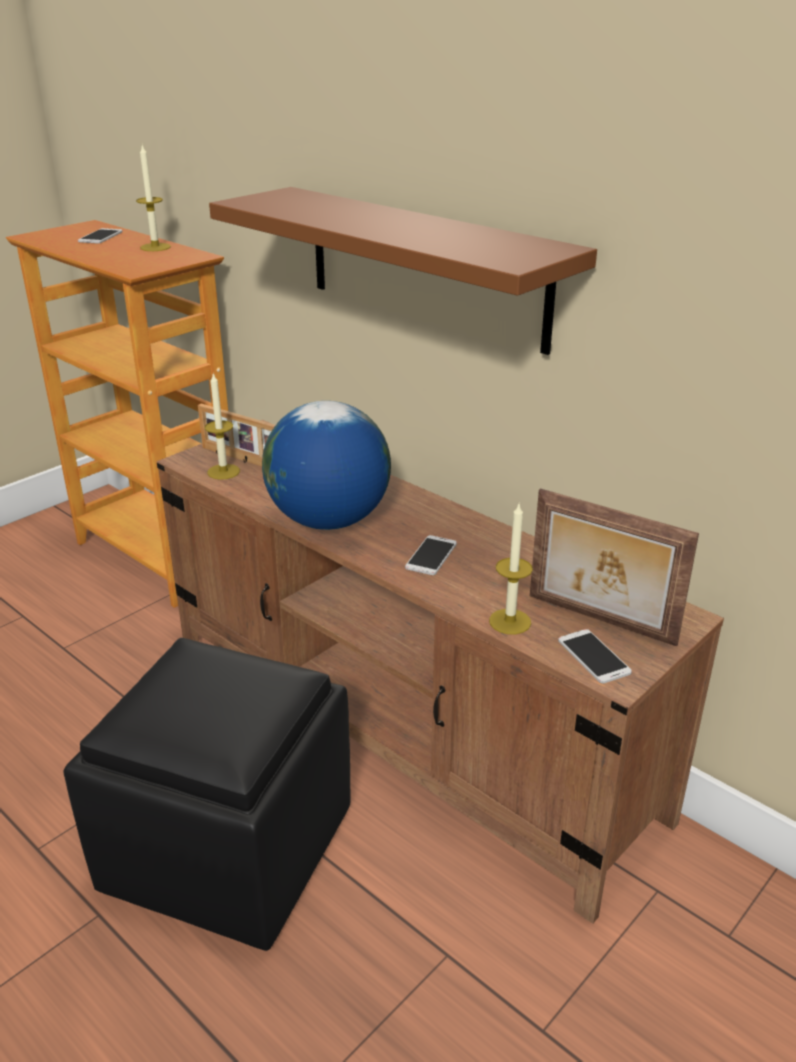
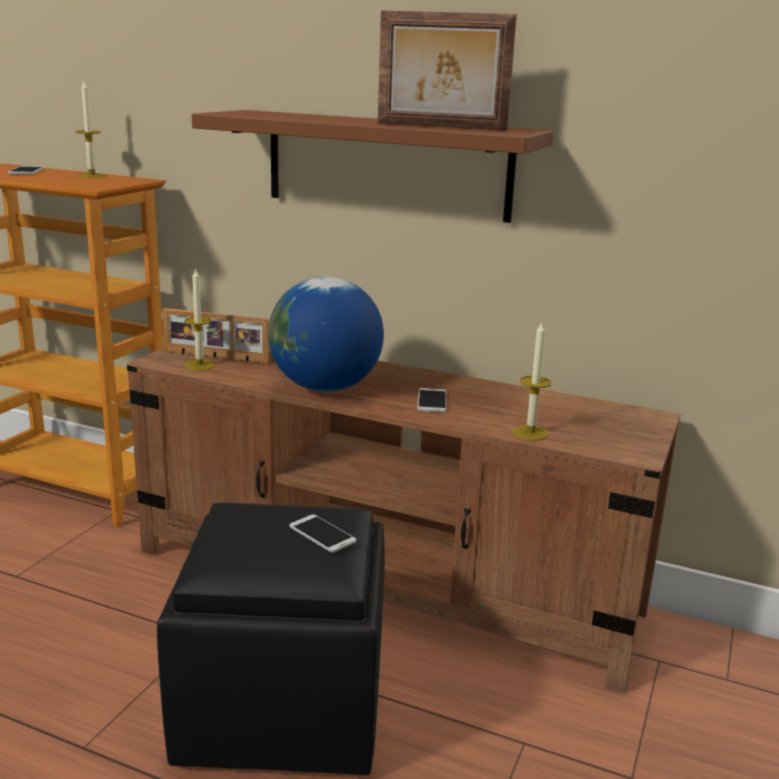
camera: 20 degrees left, 10 degrees down
picture frame [530,488,699,646] -> picture frame moved to [378,11,517,131]
phone [558,629,632,683] -> phone moved to [290,514,357,553]

